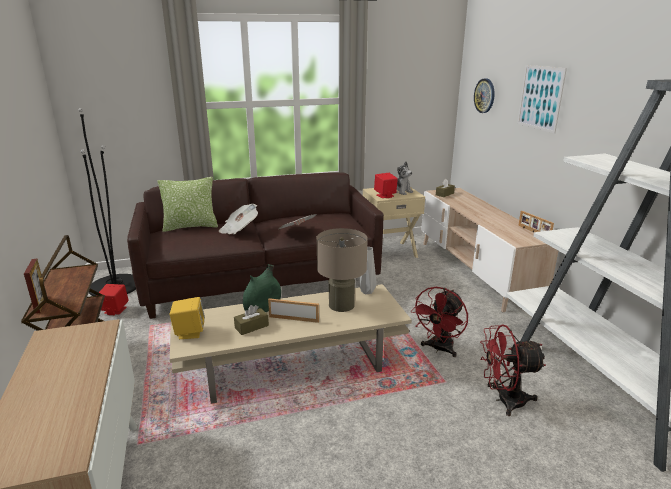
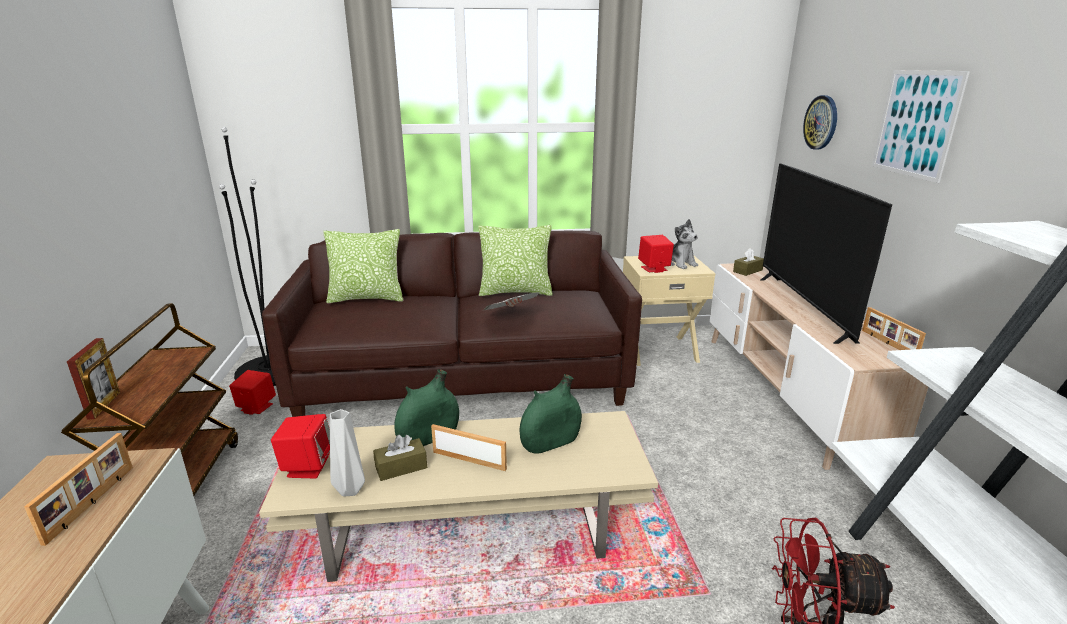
camera: 10 degrees right, 0 degrees up
yellow speaker [170,297,205,339] -> red speaker [271,414,330,479]
newspaper [219,204,258,234] -> none
beige table lamp [316,228,368,312] -> green vase [520,374,582,454]
grey vase [360,247,377,294] -> grey vase moved to [330,409,365,496]
red fan [411,287,468,357] -> none
none -> picture frame [24,433,133,546]
none -> pillow [478,225,553,296]
none -> television [760,163,892,344]

